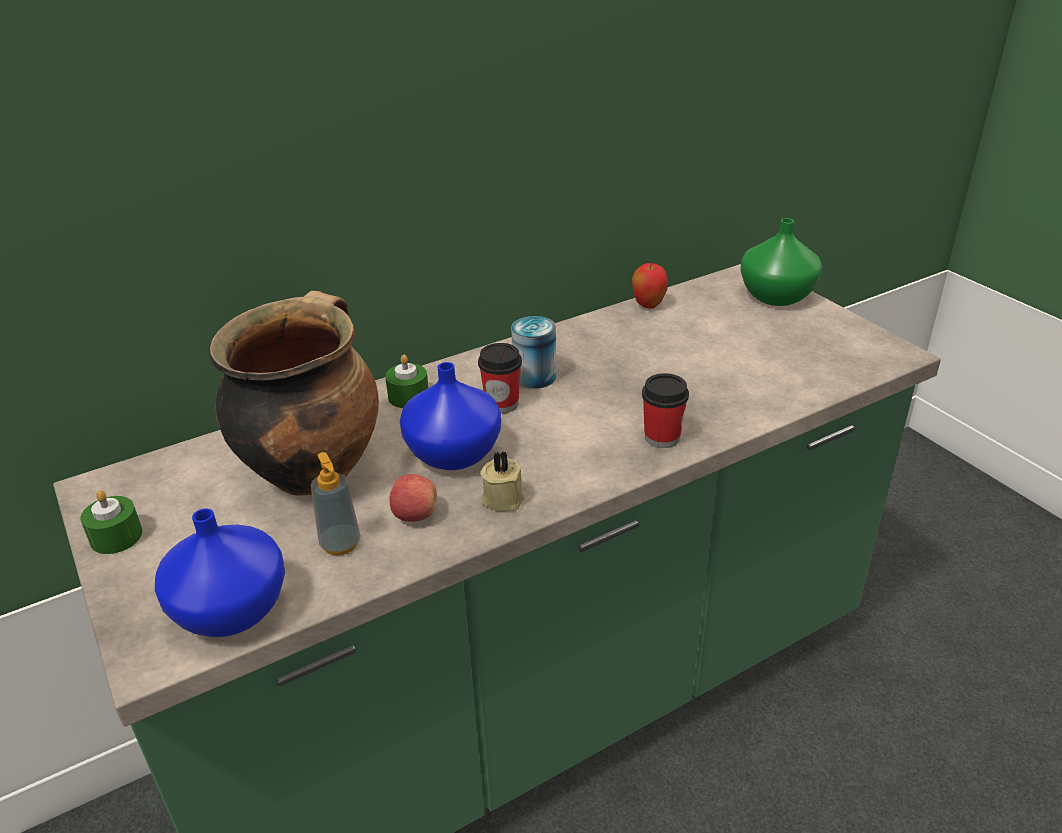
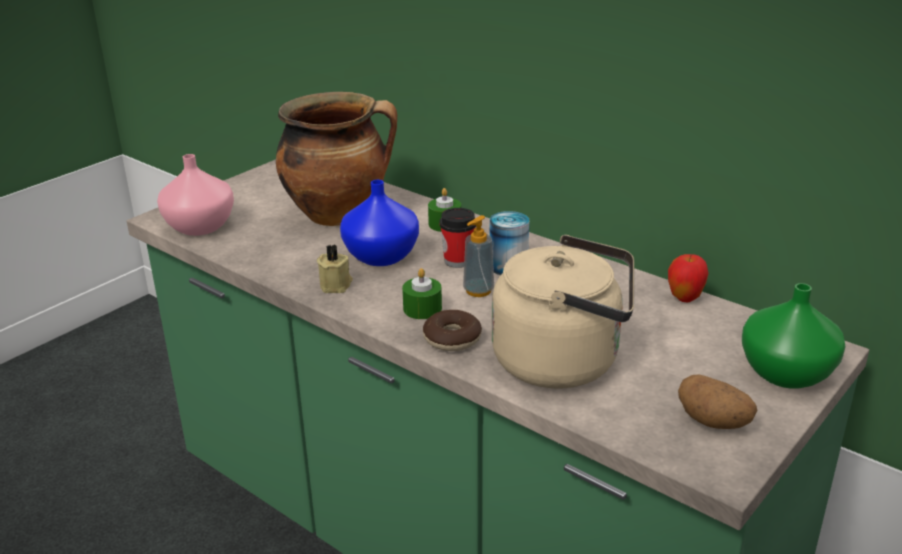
camera: 70 degrees right, 5 degrees down
green candle [80,490,143,554] -> green candle moved to [402,268,442,319]
blue vase [155,508,285,637] -> pink vase [157,154,234,236]
soap dispenser [311,452,361,556] -> soap dispenser moved to [463,215,494,297]
apple [389,474,437,522] -> none
cup [642,373,689,448] -> donut [423,310,482,351]
none -> beige kettle [492,235,634,389]
none -> potato [678,375,757,429]

